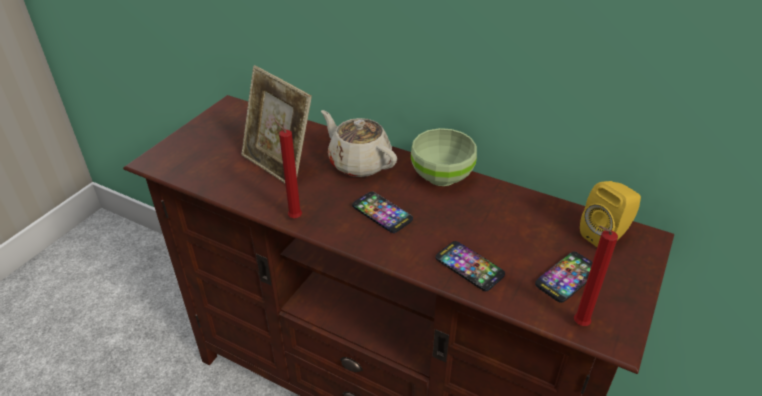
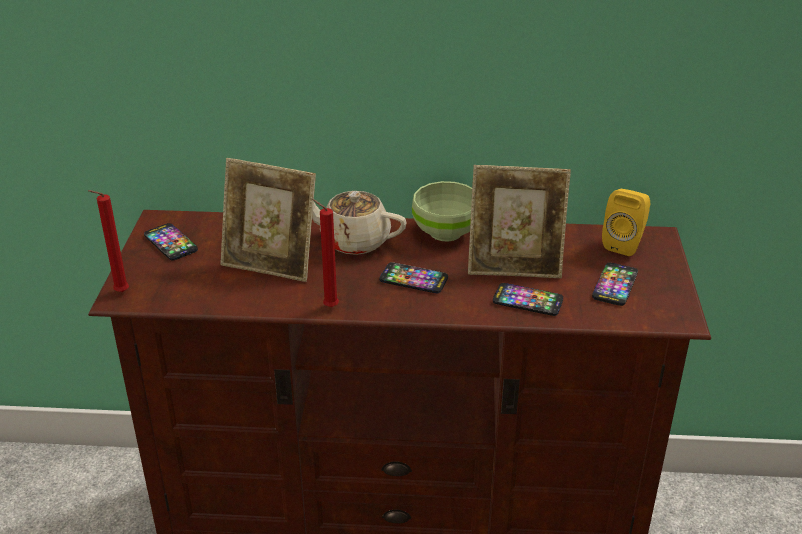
camera: 25 degrees left, 5 degrees down
red candle [574,226,618,326] -> red candle moved to [88,190,129,292]
none -> phone [144,223,198,261]
none -> picture frame [468,165,571,278]

